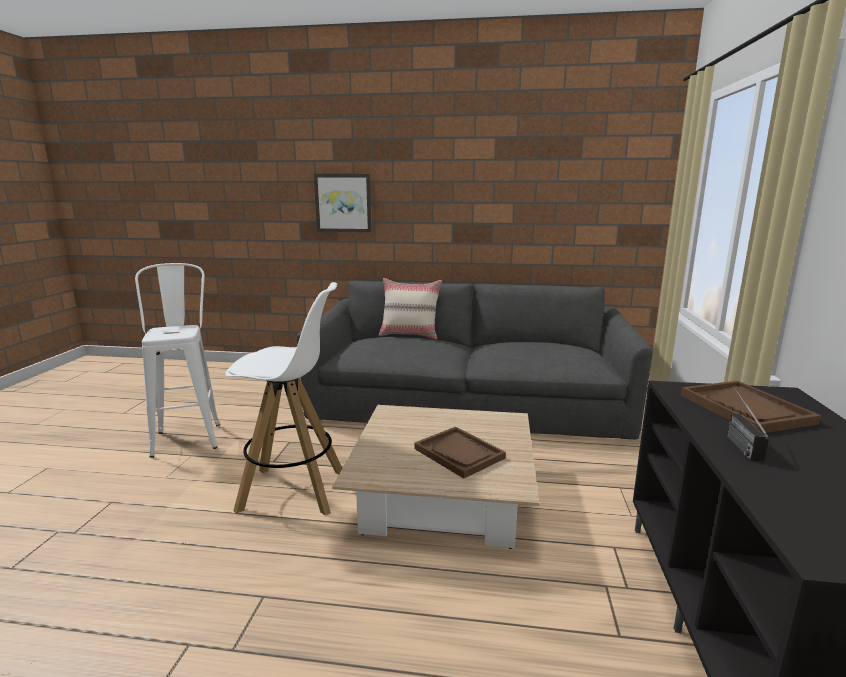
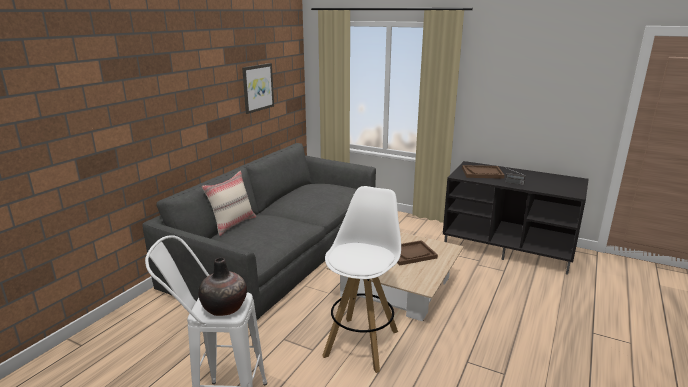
camera: 70 degrees left, 5 degrees up
picture [314,174,372,232] -> picture moved to [242,63,274,114]
none -> vase [198,258,247,316]

